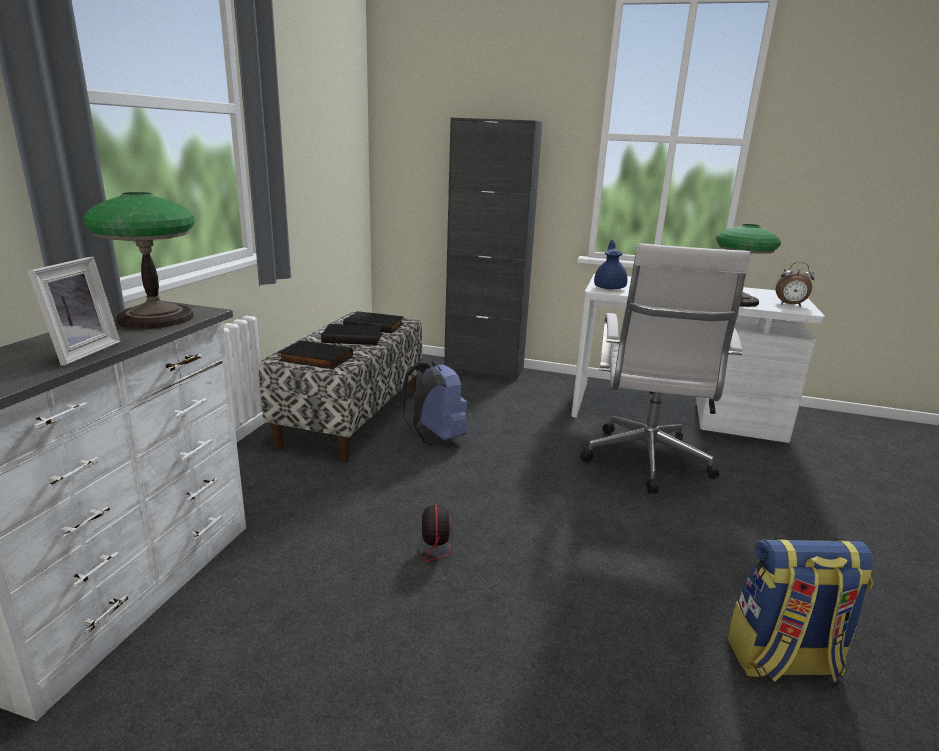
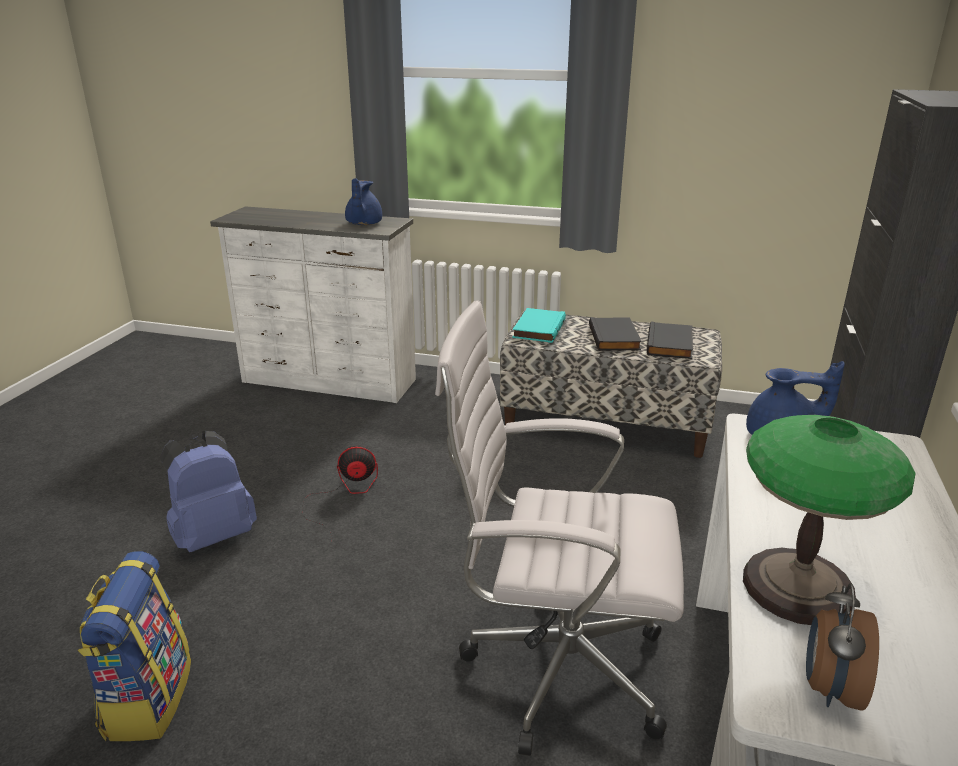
camera: 90 degrees right, 5 degrees up
picture frame [27,257,121,366] -> none
table lamp [83,192,195,329] -> blue teapot [345,178,382,225]
black book [278,340,353,369] -> turquoise book [512,308,566,343]
blue backpack [402,361,467,445] -> blue backpack moved to [159,431,257,552]

